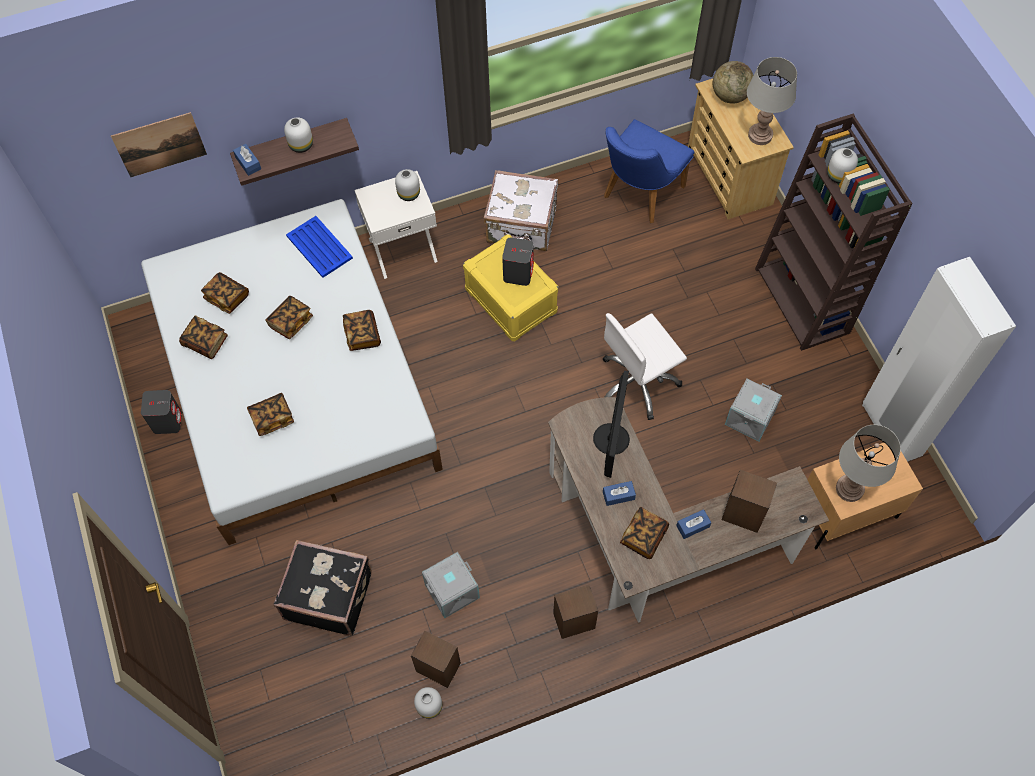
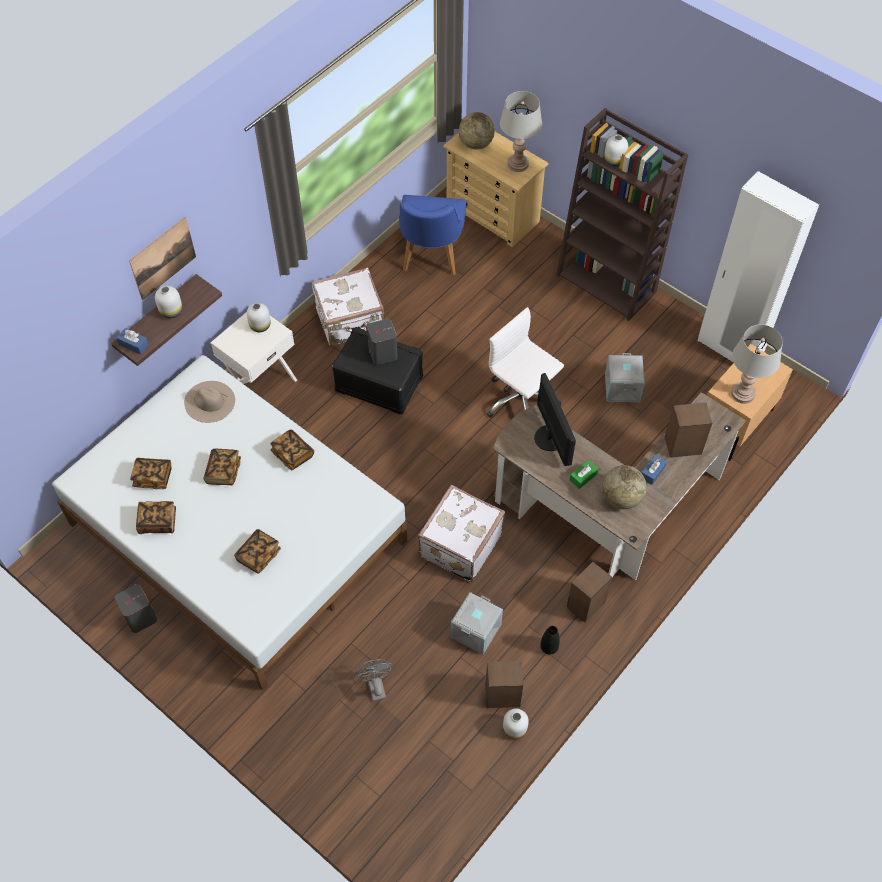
camera: 30 degrees left, 5 degrees down
picture [111,112,207,177] -> picture moved to [129,217,196,300]
black suitcase [274,540,372,636] -> grey fan [354,659,393,702]
blue tray [286,216,353,278] -> beige hat [184,381,235,423]
yellow storage box [463,234,558,341] -> black storage box [332,327,423,415]
white office chair [603,313,687,420] -> white office chair turned 105 degrees clockwise [487,307,564,418]
blue tissue box [603,481,636,506] -> green tissue box [570,460,598,489]
book [620,507,669,559] -> globe [602,465,647,509]
none -> white suitcase [418,485,505,582]
none -> black vase [540,626,560,655]

